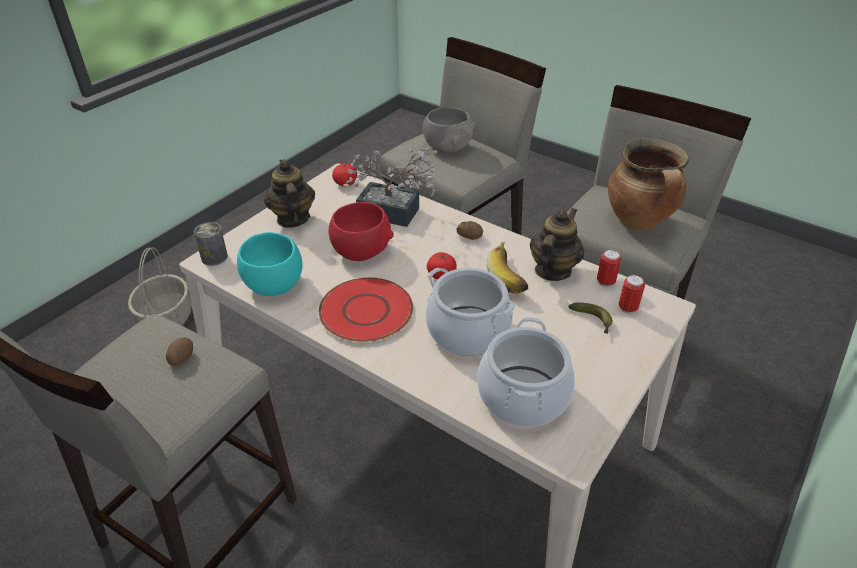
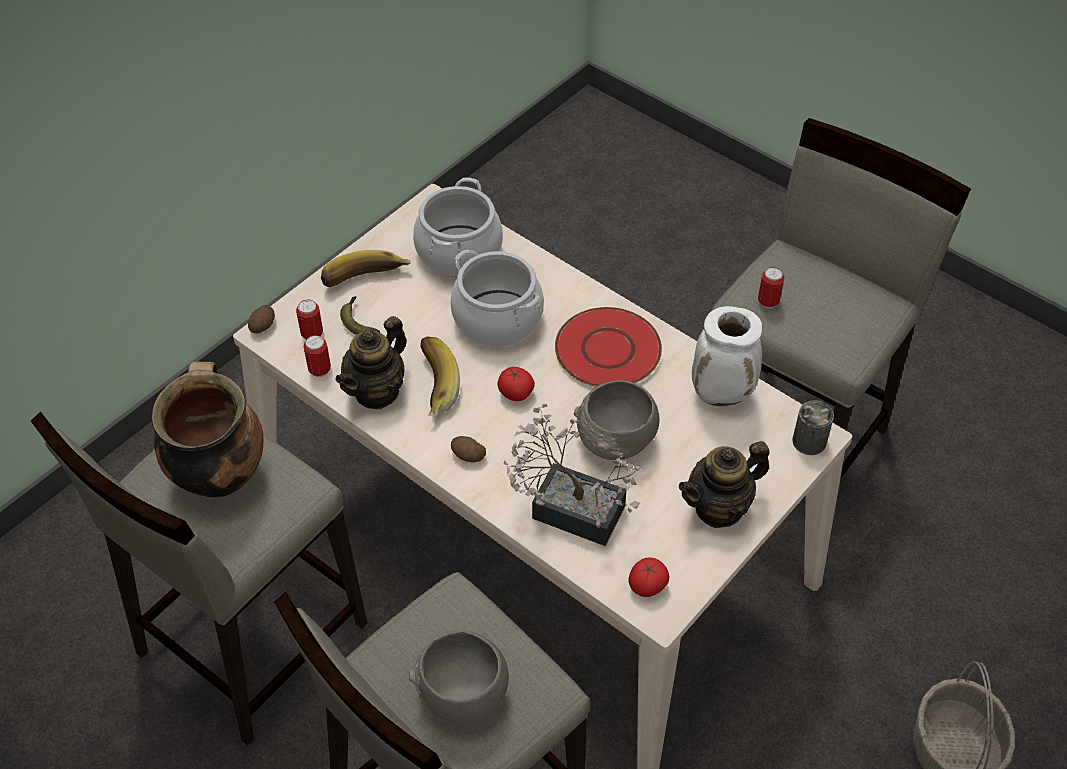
camera: 175 degrees left, 10 degrees up
potato [166,338,193,366] -> potato moved to [248,305,275,333]
turquoise bowl [237,232,303,296] -> white vase [692,306,762,407]
teapot [264,160,315,228] -> teapot turned 75 degrees clockwise [679,441,770,528]
red bowl [328,202,394,261] -> grey bowl [574,380,659,460]
none -> banana [321,250,411,287]
none -> can [758,267,784,308]

